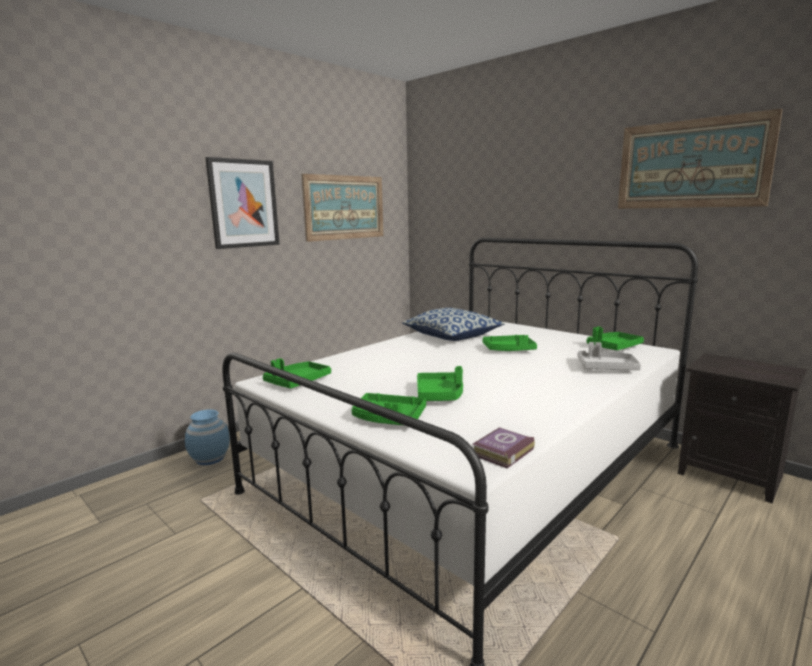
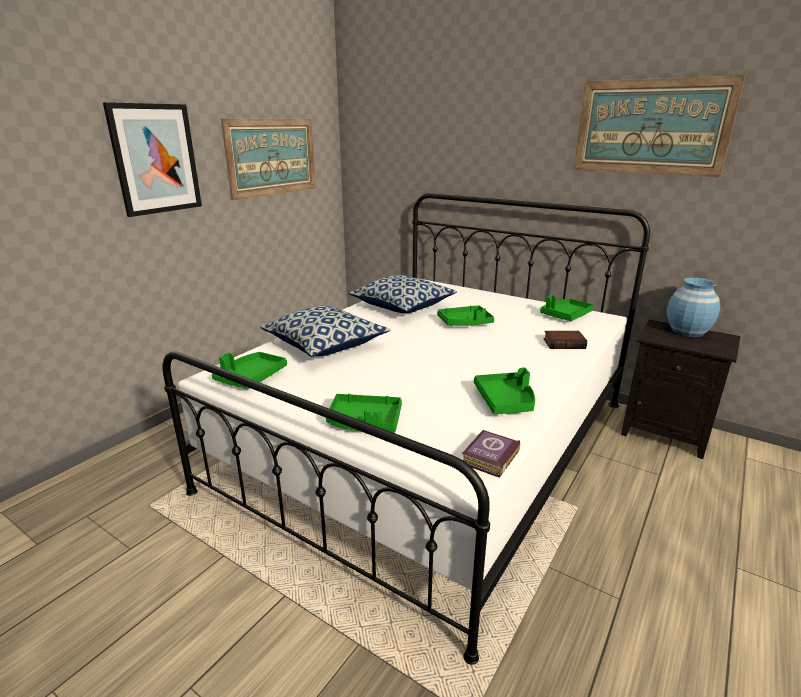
camera: 10 degrees left, 10 degrees up
blue vase [185,410,230,465] -> blue vase moved to [667,278,720,337]
green tray [417,366,463,401] -> green tray moved to [474,367,535,414]
grey tray [577,342,641,370] -> book [544,331,587,349]
none -> pillow [260,305,391,357]

